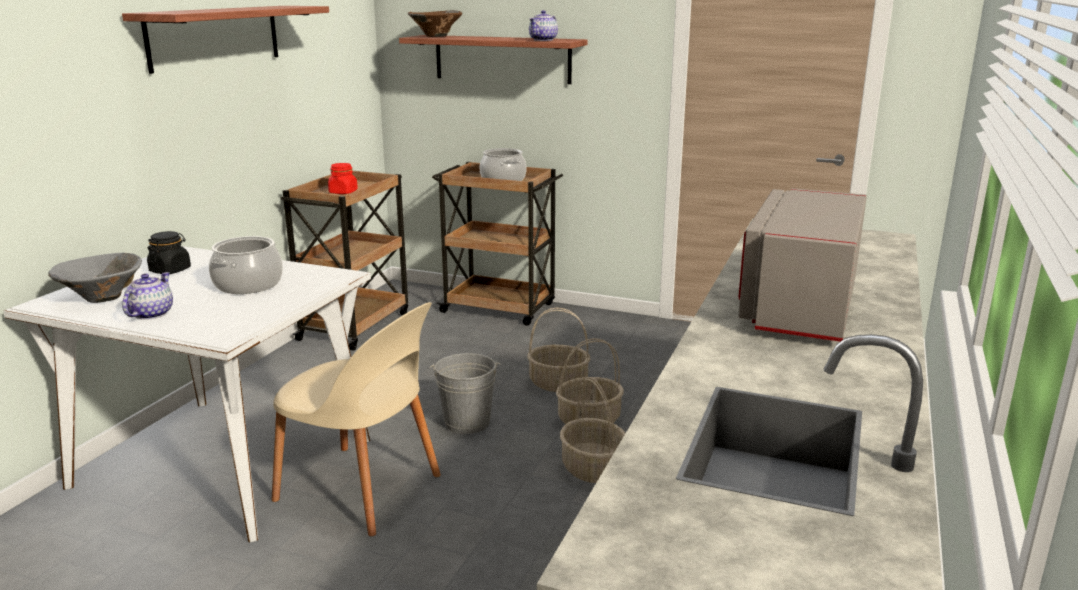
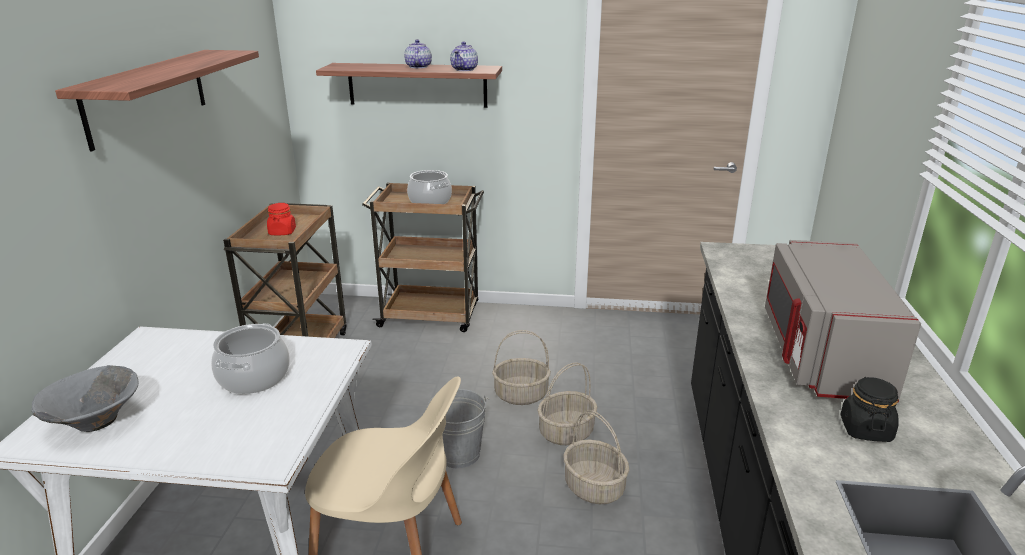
camera: 15 degrees left, 5 degrees up
teapot [122,272,173,320] -> teapot moved to [404,39,432,68]
black jar [147,231,191,274] -> black jar moved to [840,377,899,442]
brown bowl [408,10,462,37] -> none

